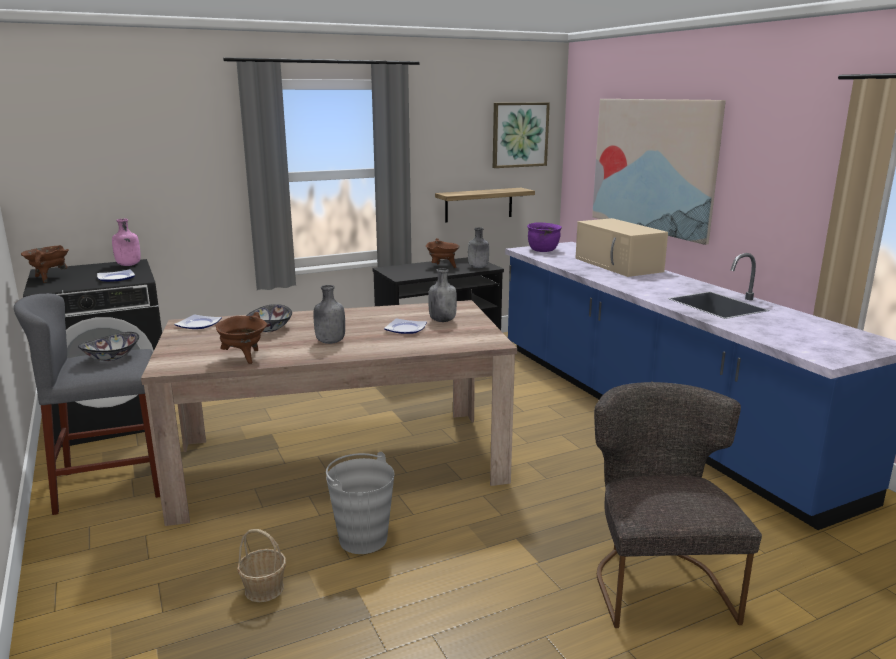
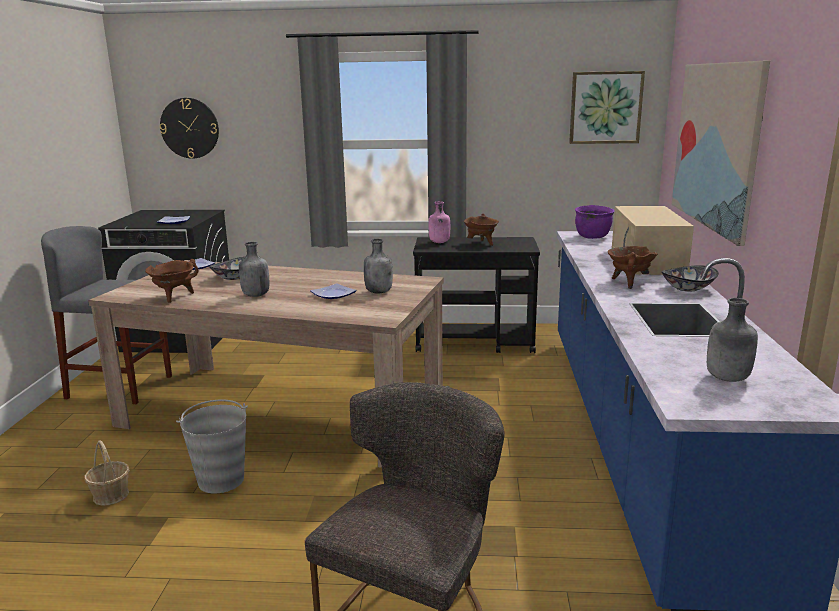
camera: 30 degrees right, 0 degrees up
brown cooking pot [21,245,69,283] -> brown cooking pot moved to [608,246,658,289]
bowl [78,332,139,361] -> bowl moved to [661,265,719,292]
pink bottle [112,219,141,266] -> pink bottle moved to [429,201,450,243]
shelf [435,188,535,222] -> none
grey bottle [468,227,489,268] -> grey bottle moved to [707,298,758,382]
none -> wall clock [160,98,219,159]

